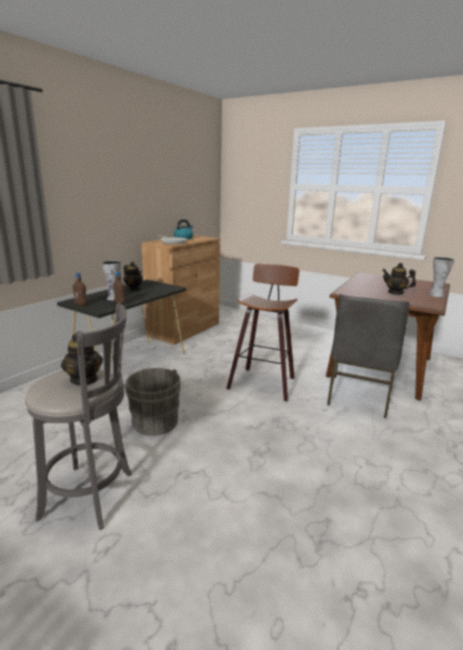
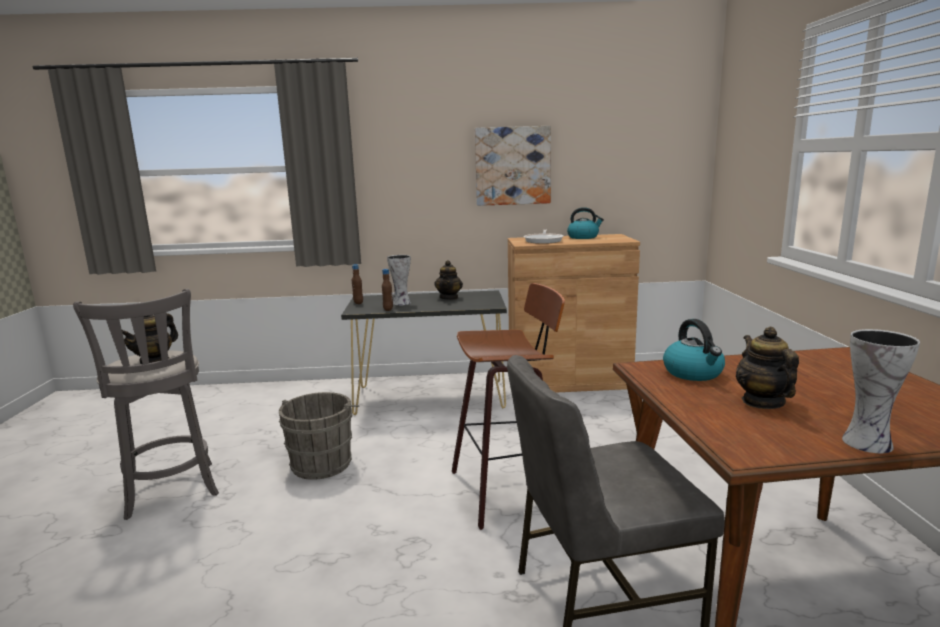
camera: 55 degrees right, 5 degrees down
none -> picture [475,126,551,206]
none -> kettle [663,319,725,381]

